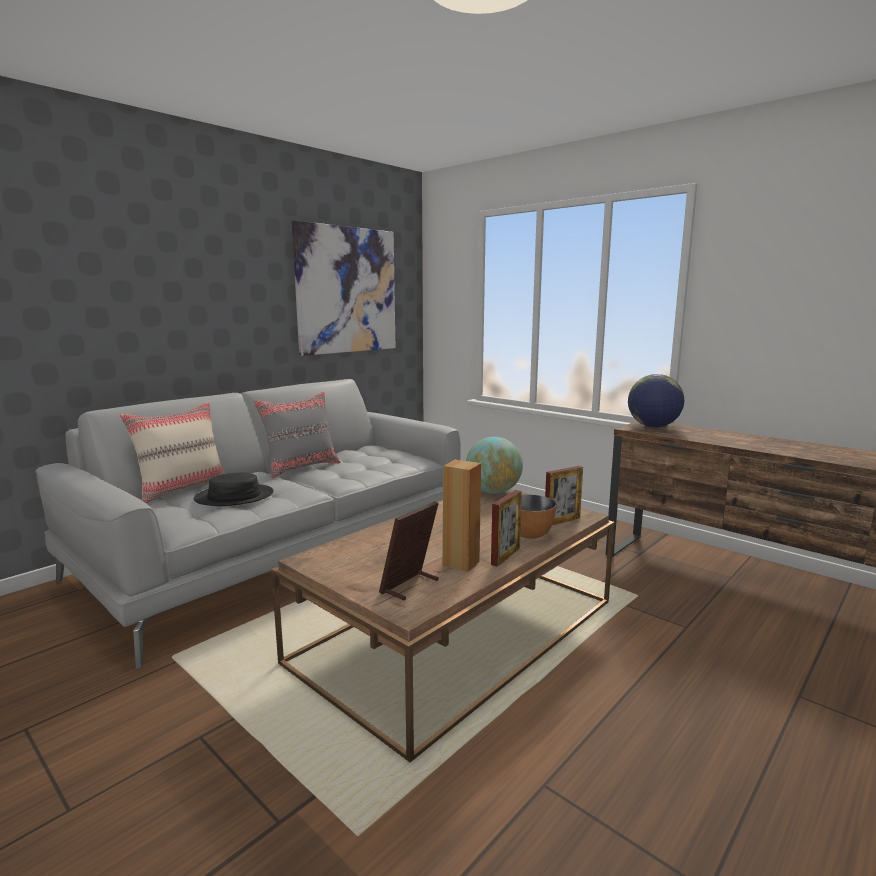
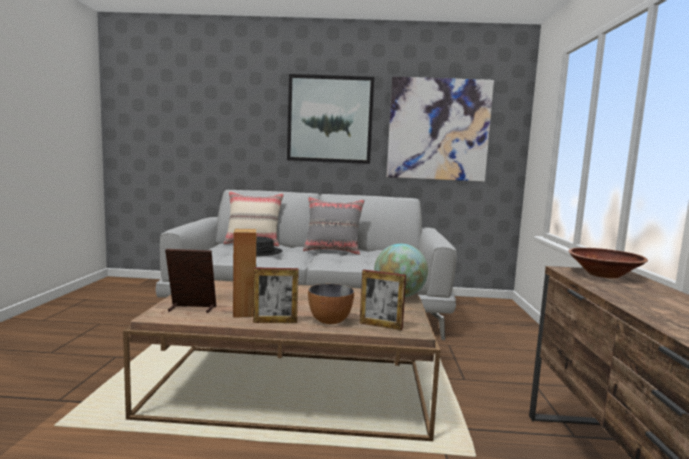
camera: 50 degrees right, 5 degrees down
globe [628,374,684,427] -> brown bowl [568,248,648,278]
none -> picture [287,74,374,164]

